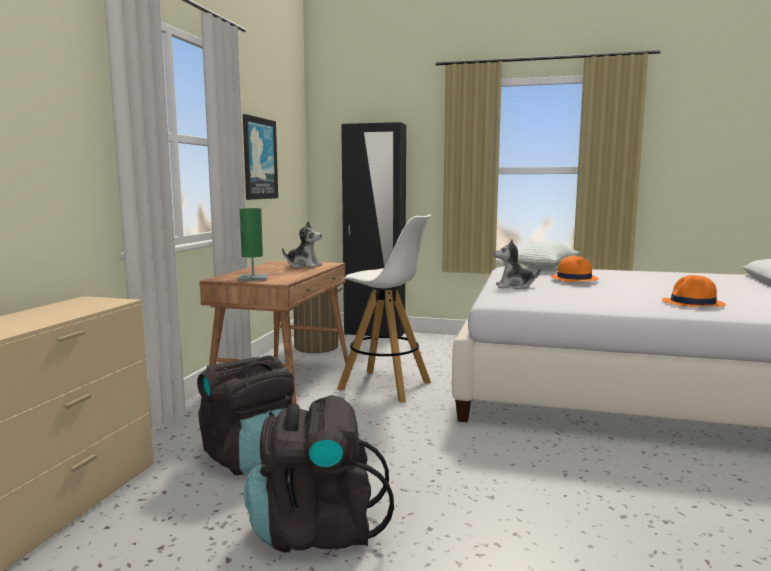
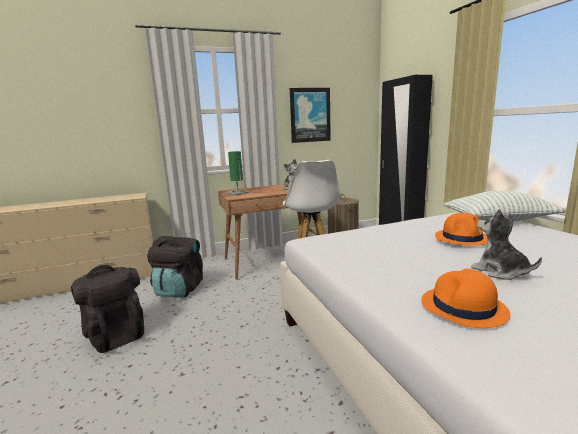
camera: 55 degrees right, 5 degrees up
plush toy [494,239,541,289] -> plush toy moved to [471,209,542,280]

